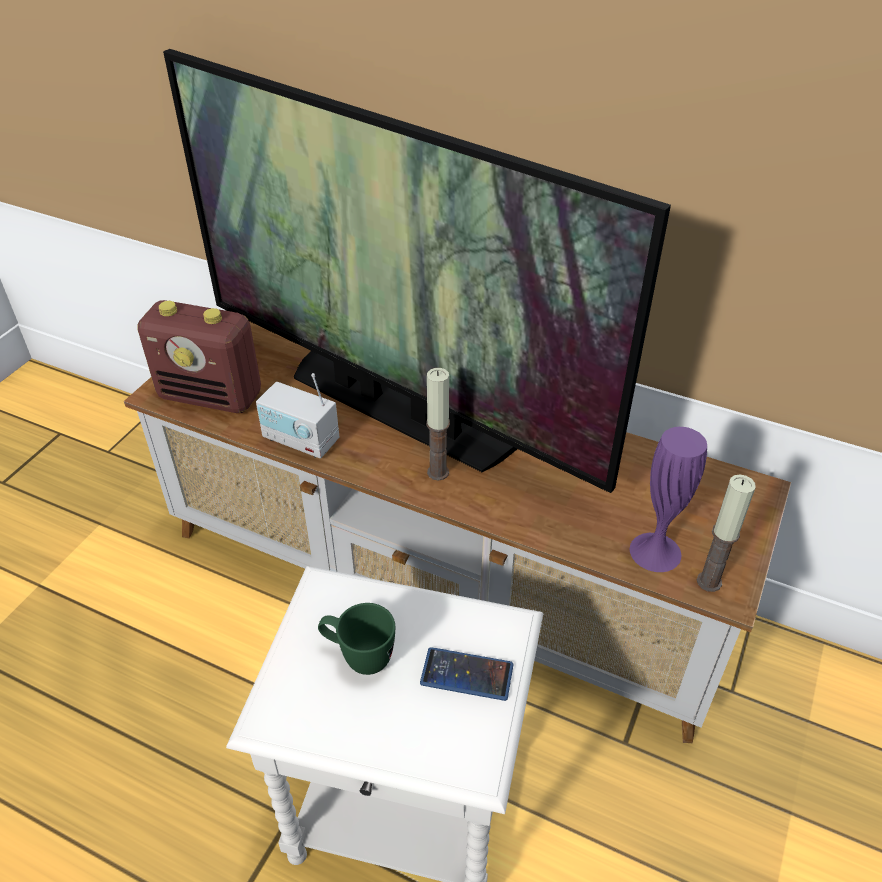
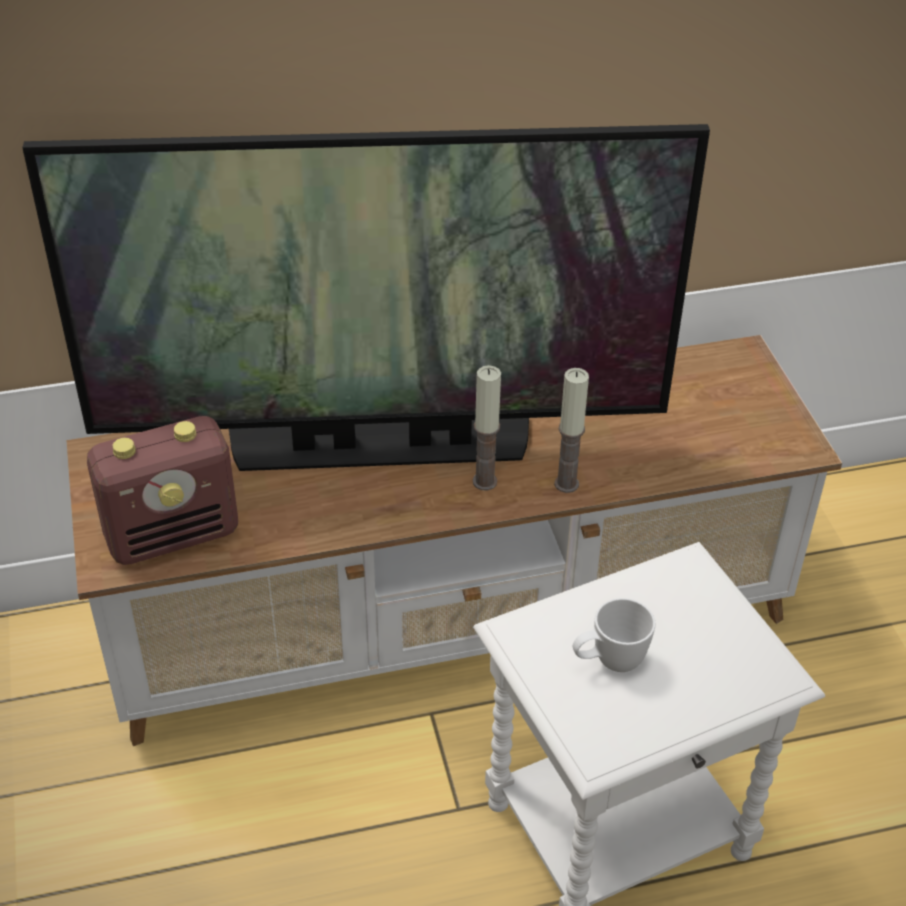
camera: 40 degrees left, 0 degrees up
radio [256,373,339,459] -> none
green mug [318,603,395,675] -> white mug [573,598,655,672]
phone [420,647,513,701] -> none
purple vase [630,427,707,572] -> none
candle [697,475,756,592] -> candle moved to [554,368,589,493]

